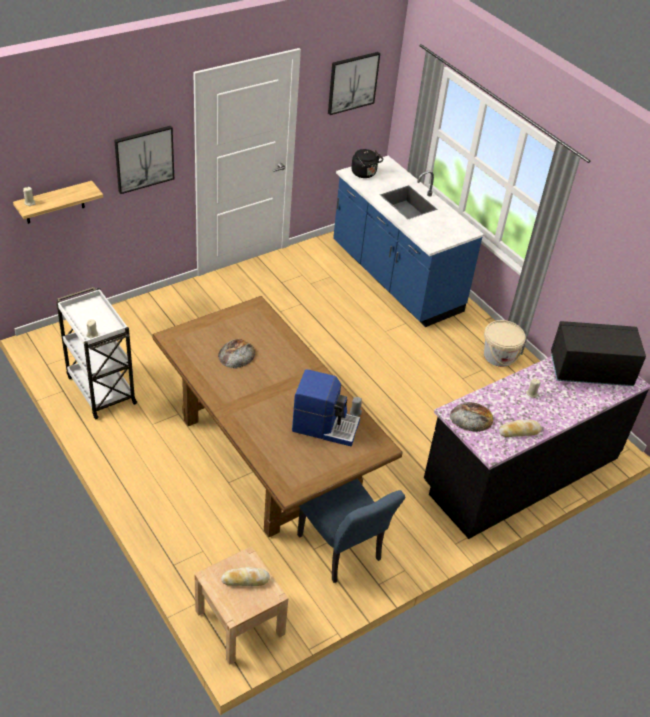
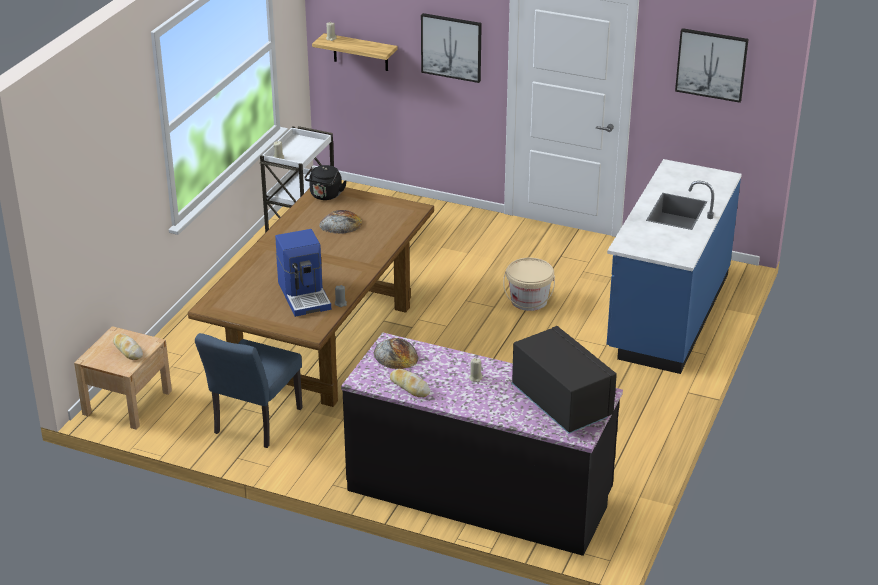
camera: 60 degrees right, 10 degrees down
black kettle [351,149,383,178] -> black kettle moved to [304,165,347,200]
beige bucket [484,320,526,367] -> beige bucket moved to [503,258,555,311]

